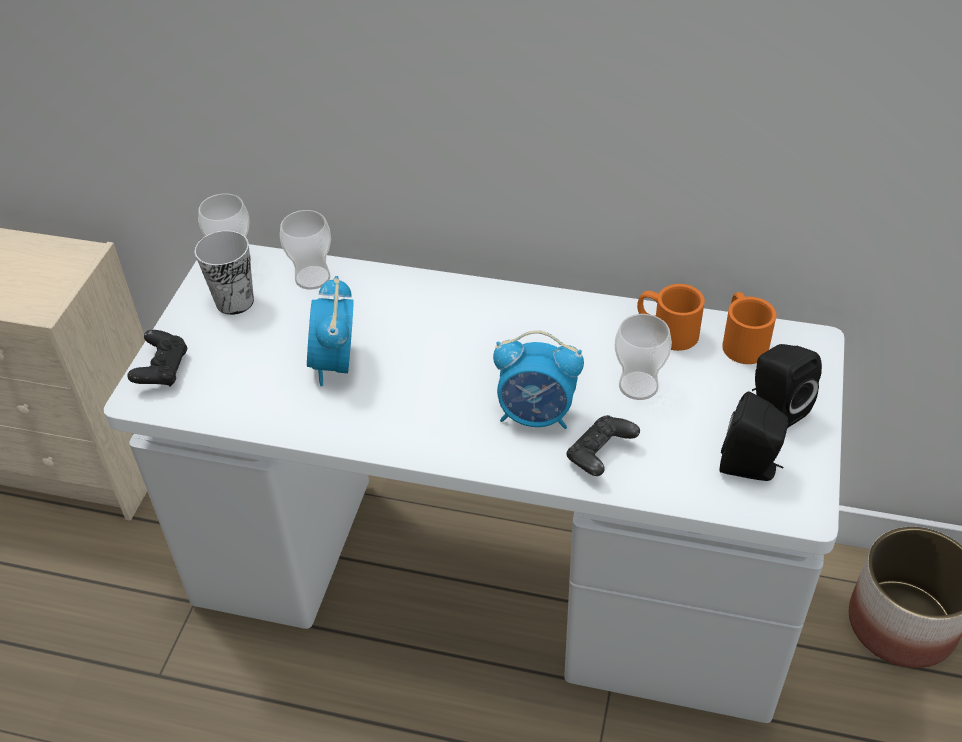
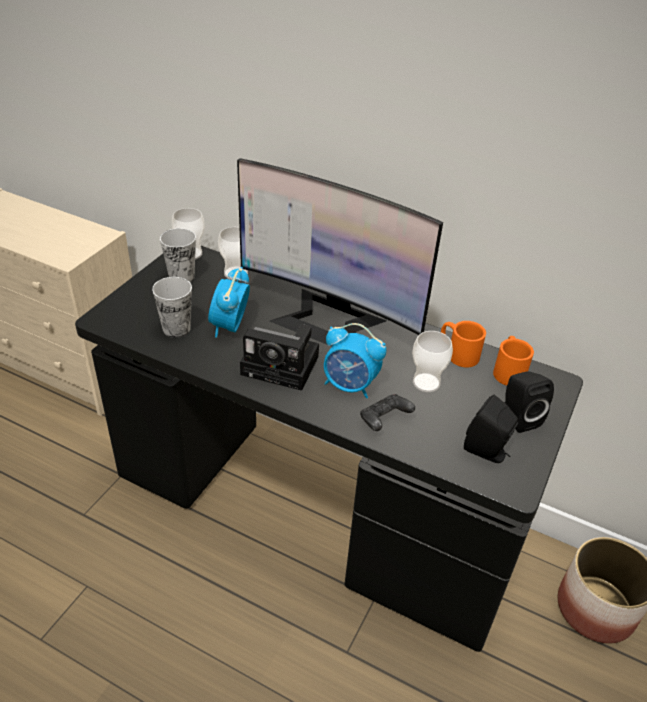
camera: 10 degrees right, 5 degrees down
white desk [104,244,845,723] -> black desk [75,246,583,652]
black game controller [127,330,187,387] -> none
none -> cup [152,277,192,338]
none -> monitor [237,158,443,346]
none -> camera [240,324,319,391]

